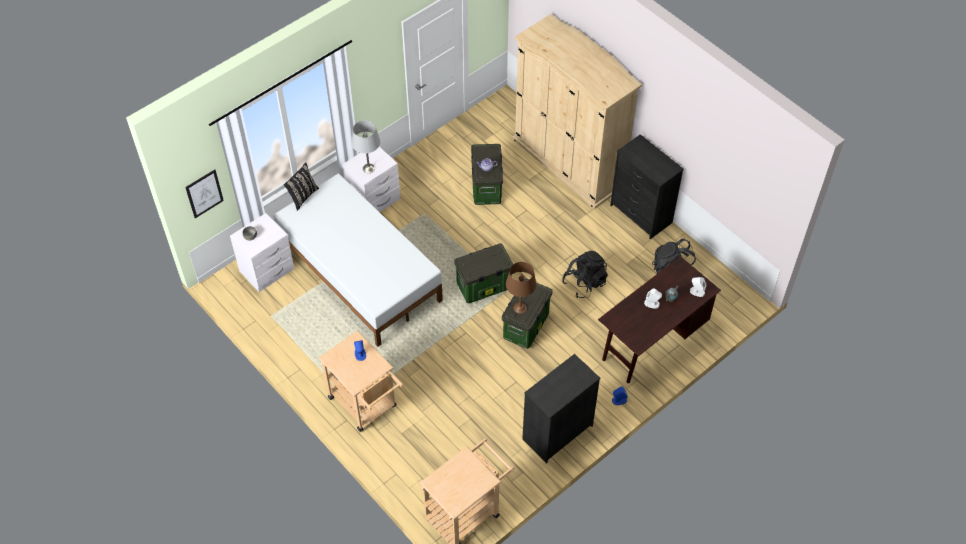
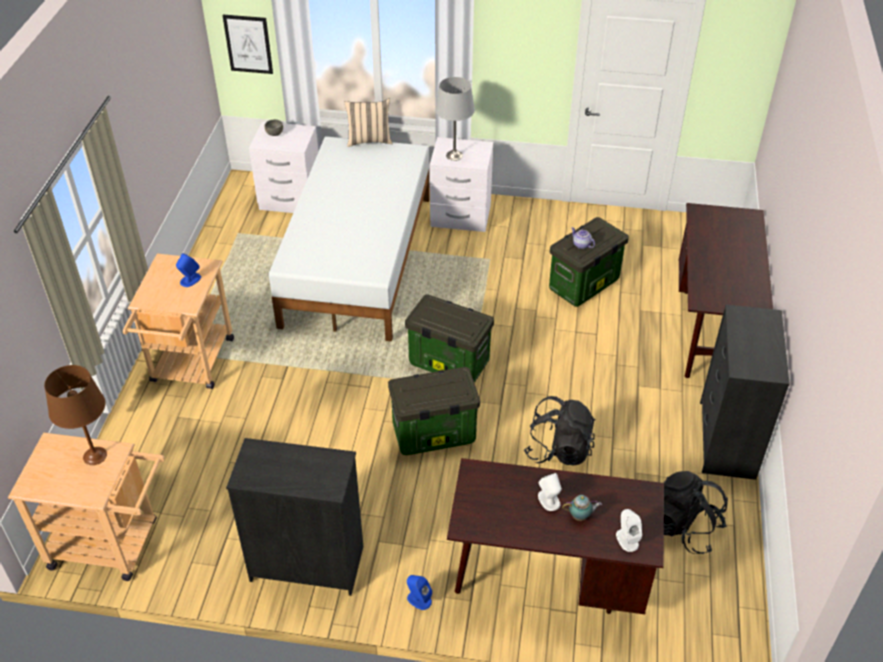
camera: 50 degrees right, 10 degrees down
black pillow [284,162,319,211] -> beige pillow [344,99,393,147]
brown table lamp [506,262,537,314] -> brown table lamp moved to [44,365,107,465]
beige wardrobe [512,14,642,209] -> brown desk [679,203,773,378]

